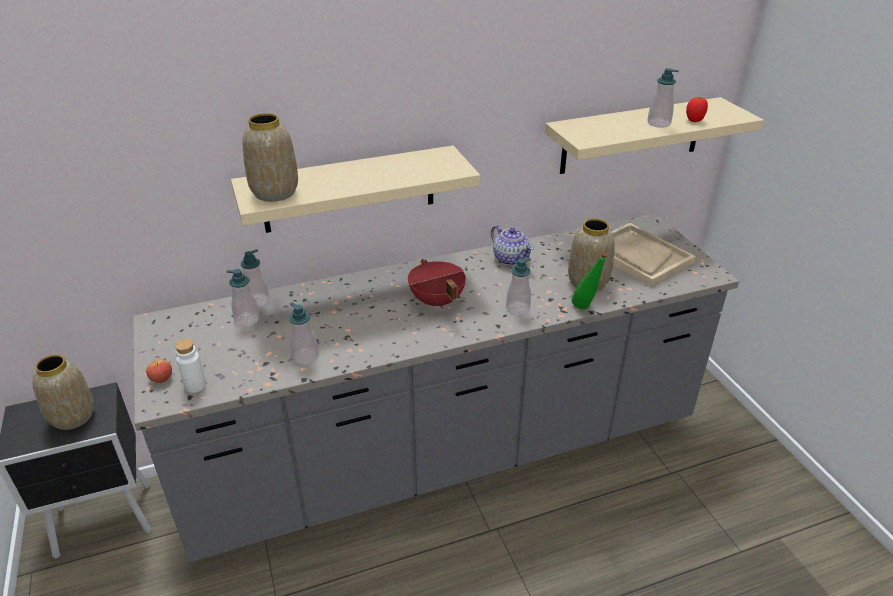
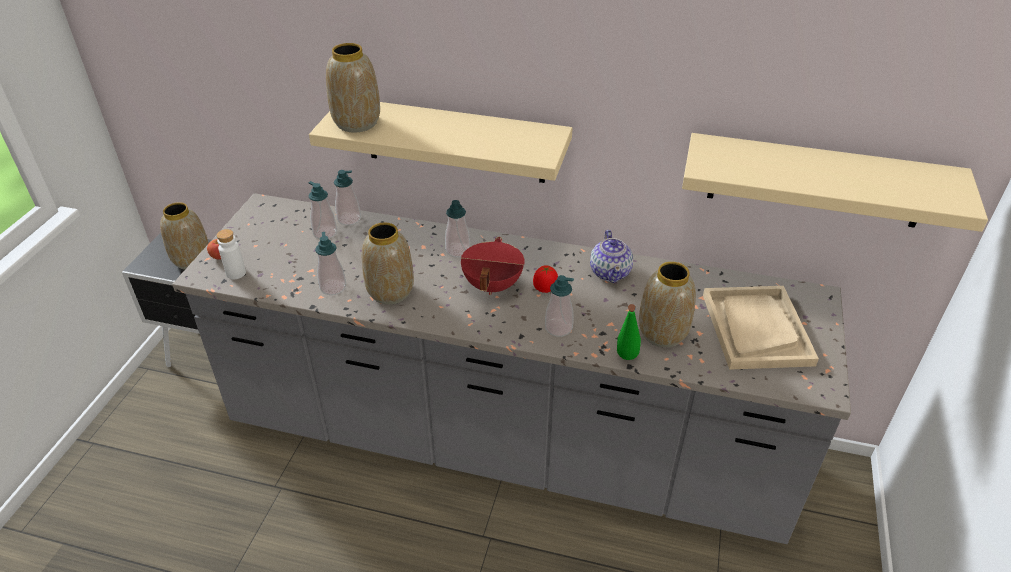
camera: 35 degrees right, 5 degrees up
soap dispenser [647,68,679,128] -> soap dispenser moved to [445,200,470,257]
tomato [686,97,708,122] -> tomato moved to [533,265,558,293]
none -> vase [362,223,414,305]

